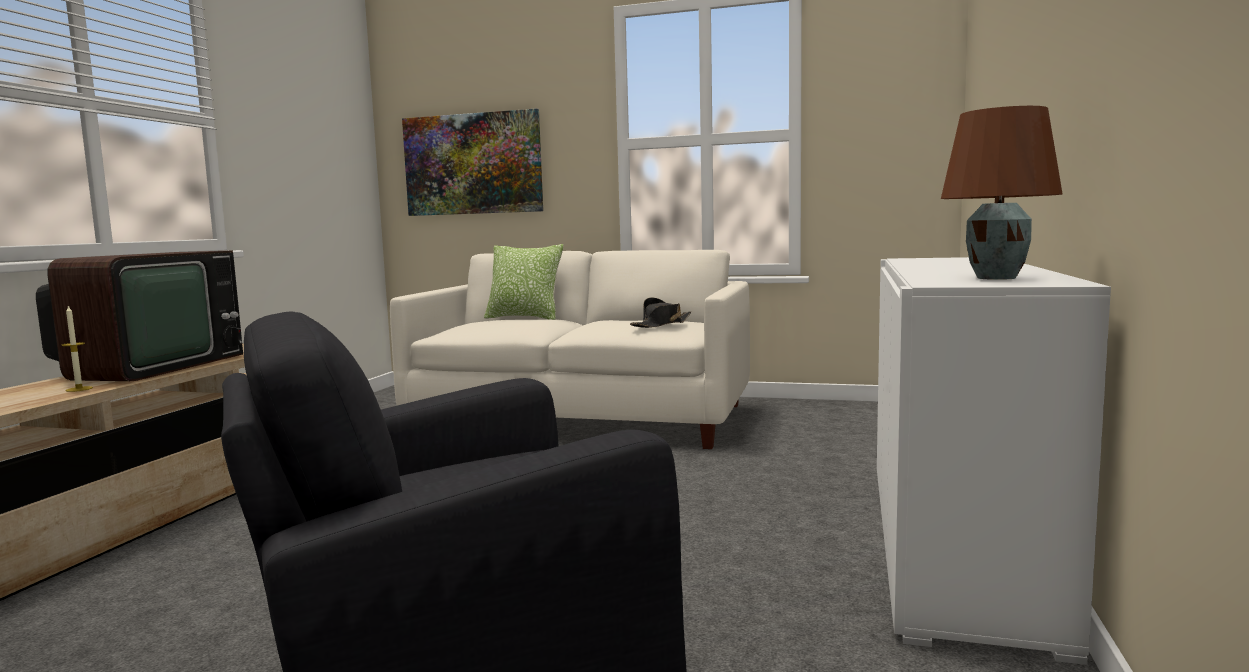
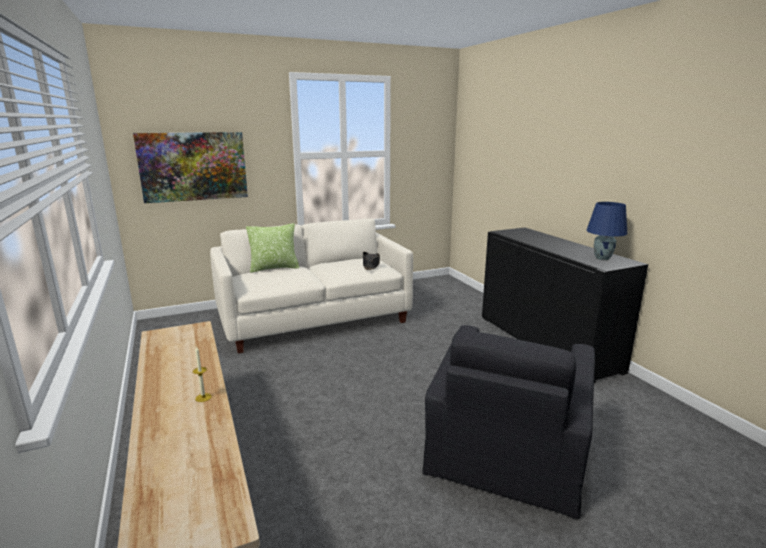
camera: 40 degrees left, 10 degrees up
television [36,251,243,381] -> none
white cabinet [877,257,1111,665] -> black cabinet [482,227,648,383]
brown table lamp [941,106,1063,280] -> blue table lamp [586,202,627,260]

